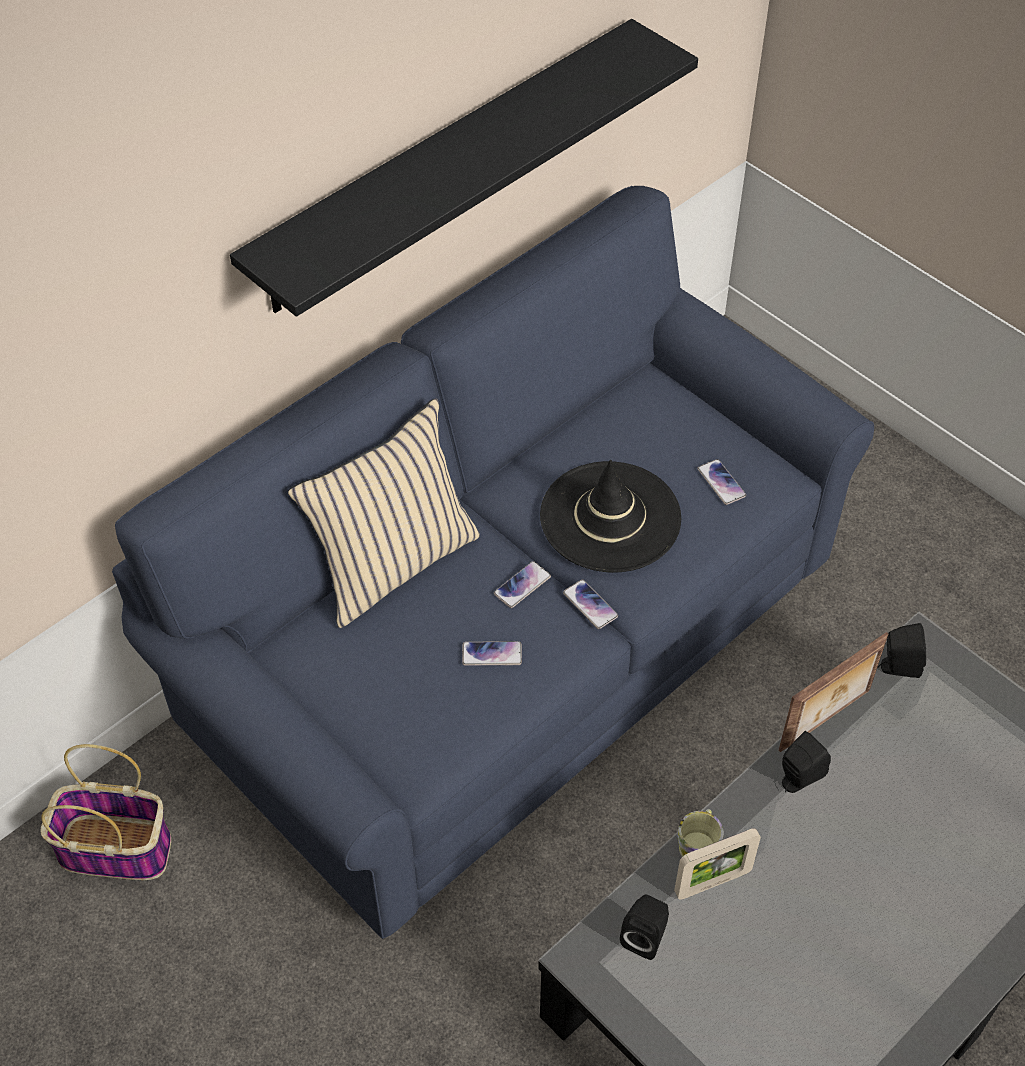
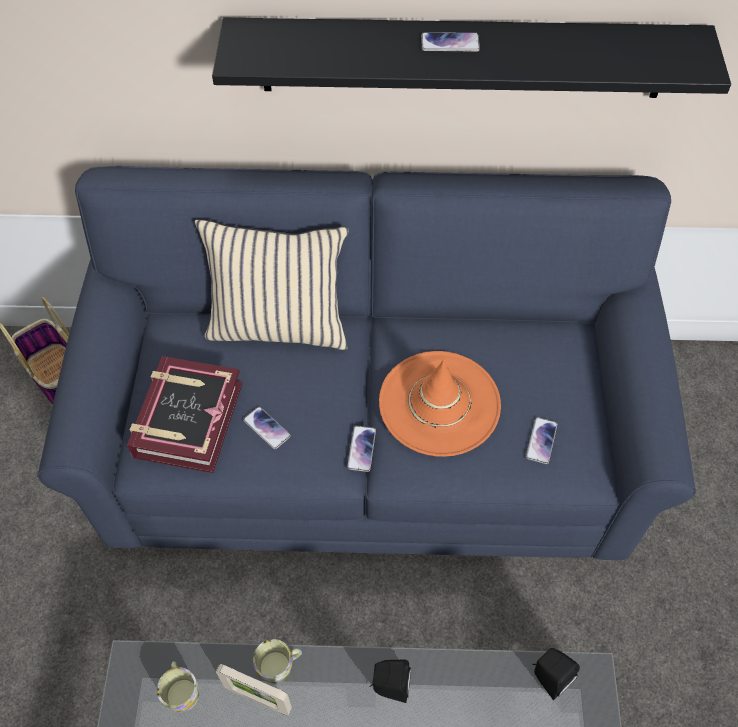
camera: 45 degrees right, 5 degrees up
phone [494,561,551,608] -> phone moved to [421,32,480,52]
black hat [540,460,681,573] -> orange hat [379,351,501,457]
black speaker [620,894,669,960] -> mug [157,661,199,712]
picture frame [778,632,888,752] -> none
none -> book [127,356,242,473]

